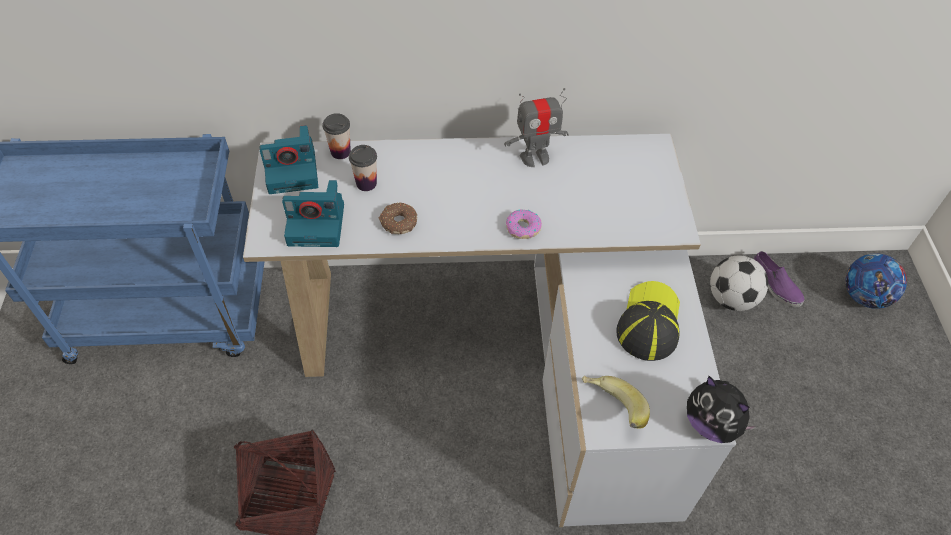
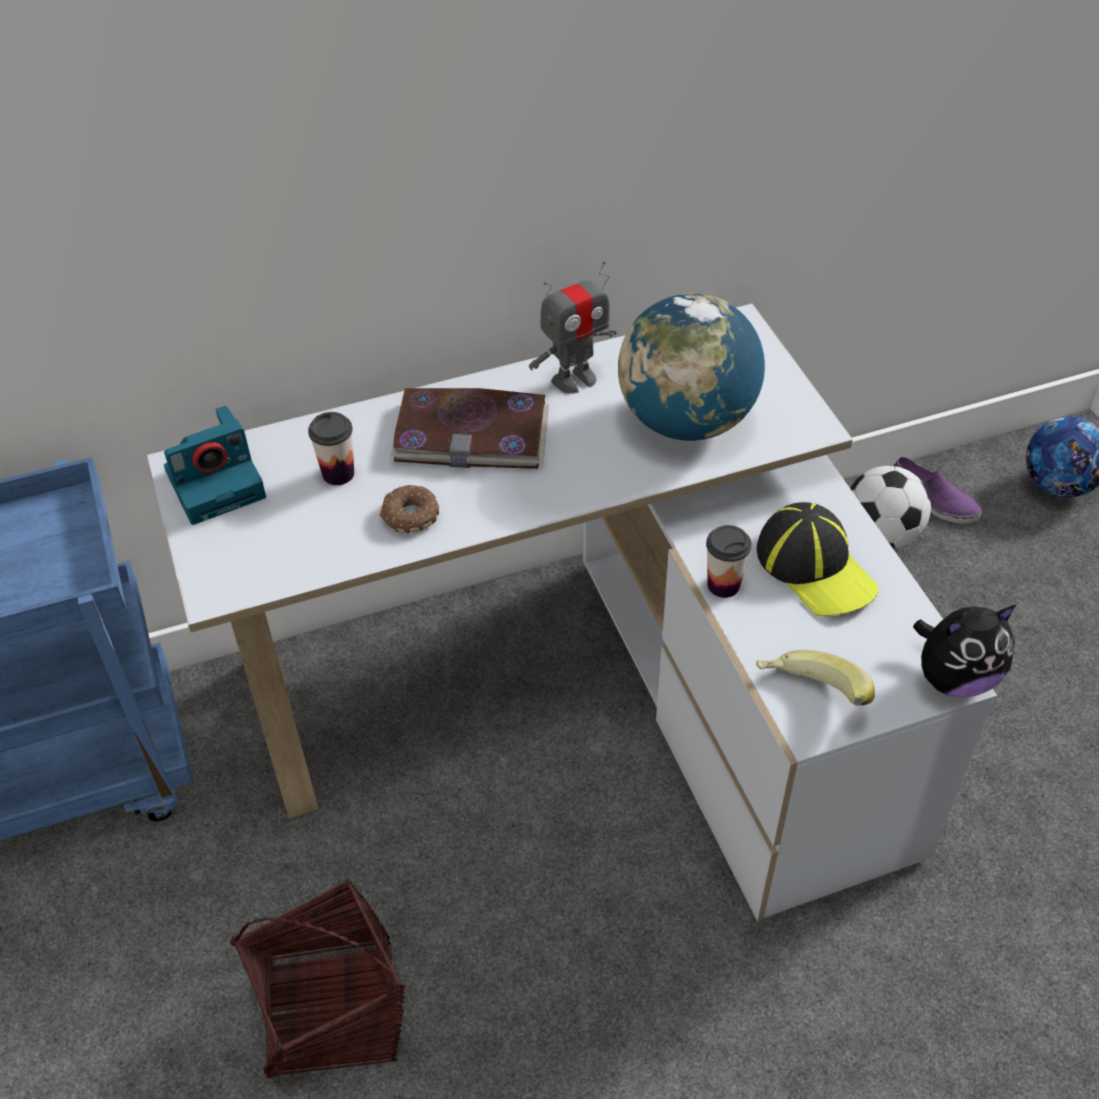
camera: 15 degrees left, 5 degrees down
camera [282,180,344,247] -> none
cup [322,113,351,159] -> cup moved to [706,525,751,598]
donut [506,209,542,239] -> none
cap [616,281,680,361] -> cap turned 150 degrees clockwise [757,502,878,616]
plush toy [687,376,758,443] -> plush toy turned 45 degrees counterclockwise [913,605,1016,698]
none -> book [391,388,549,469]
none -> globe [618,293,765,441]

